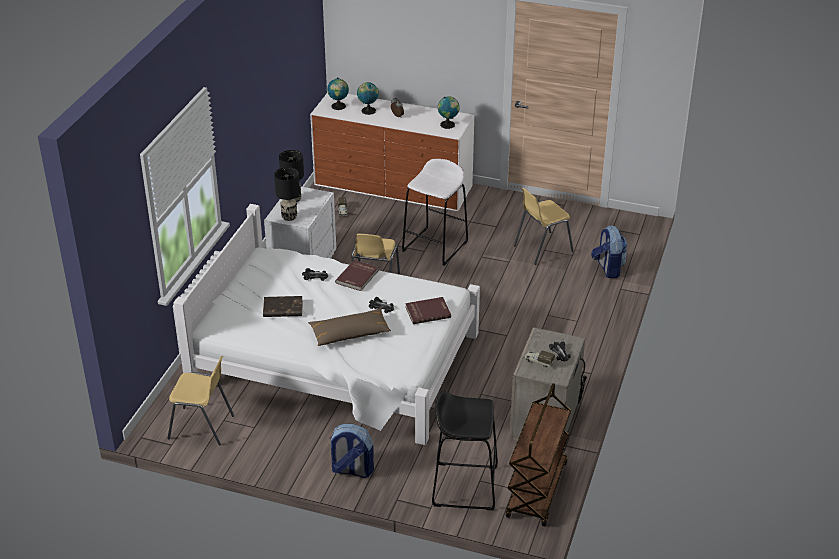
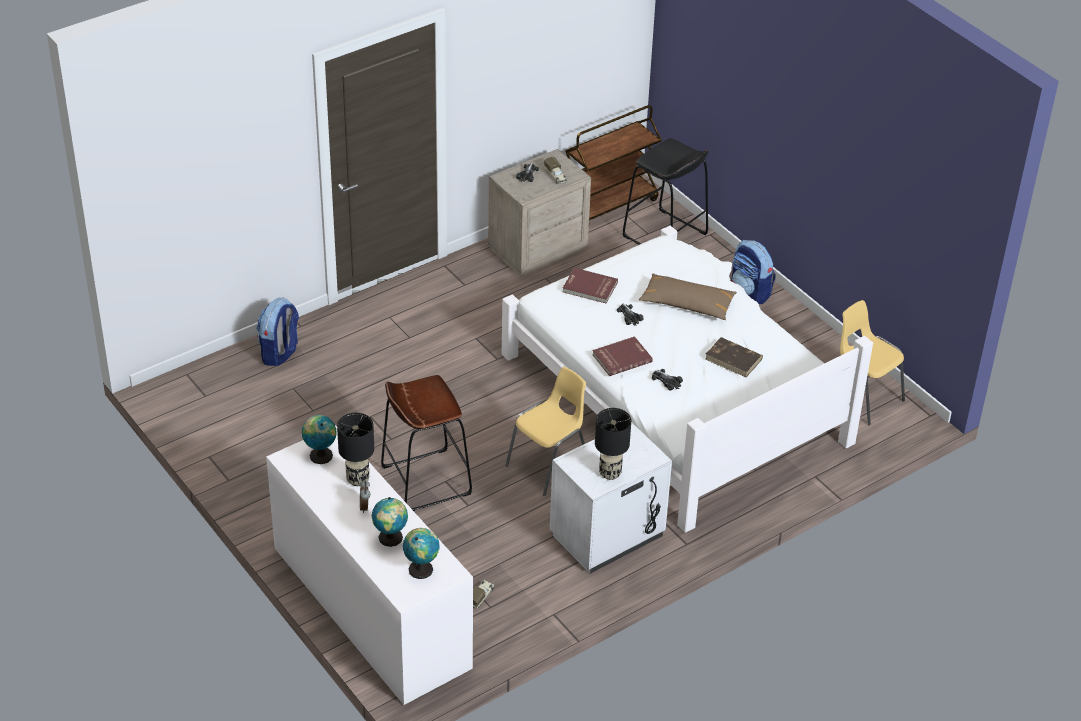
camera: 145 degrees left, 5 degrees up
black table lamp [274,167,300,221] -> black table lamp moved to [337,413,374,486]
white stool [402,159,468,266] -> brown stool [381,375,472,511]
yellow chair [514,188,574,265] -> none

